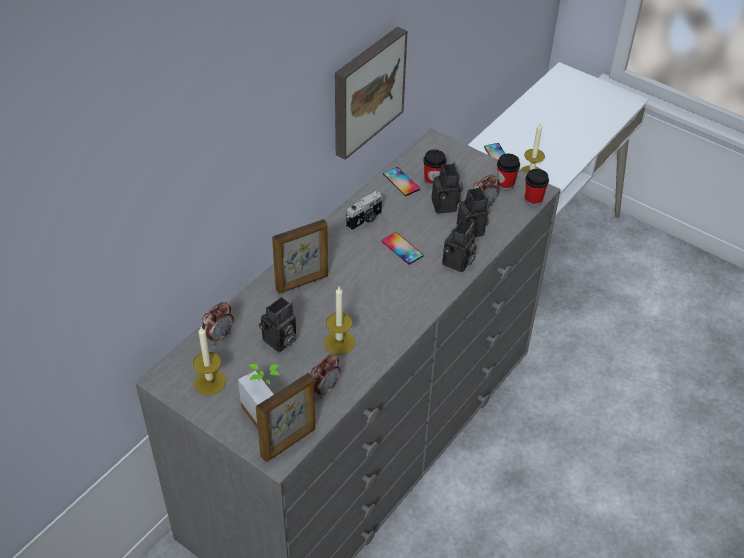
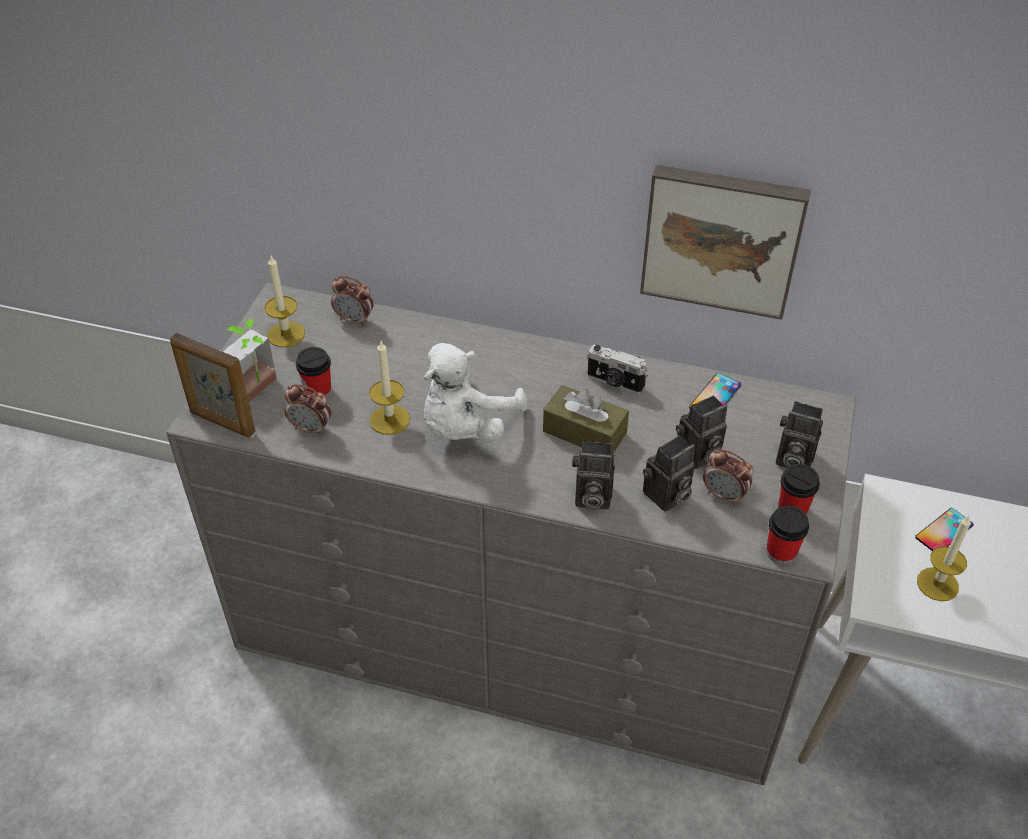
camera: 70 degrees right, 0 degrees up
camera [259,297,296,352] -> camera moved to [776,401,823,468]
picture frame [272,219,328,294] -> none
phone [382,232,424,265] -> brown tissue box [543,385,629,453]
cup [423,150,446,186] -> cup moved to [296,347,331,398]
none -> white plush toy [423,343,528,443]

